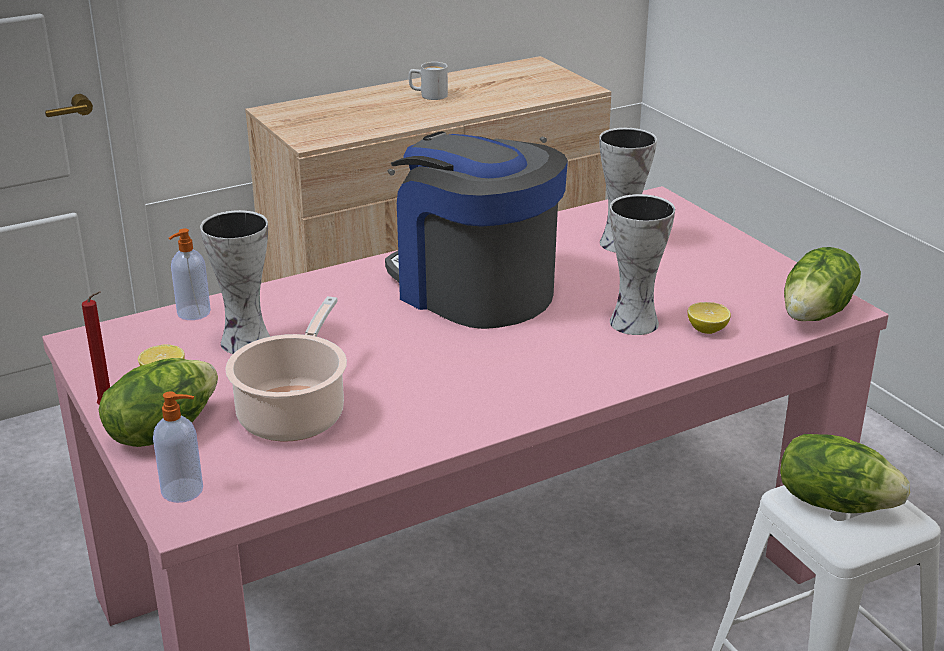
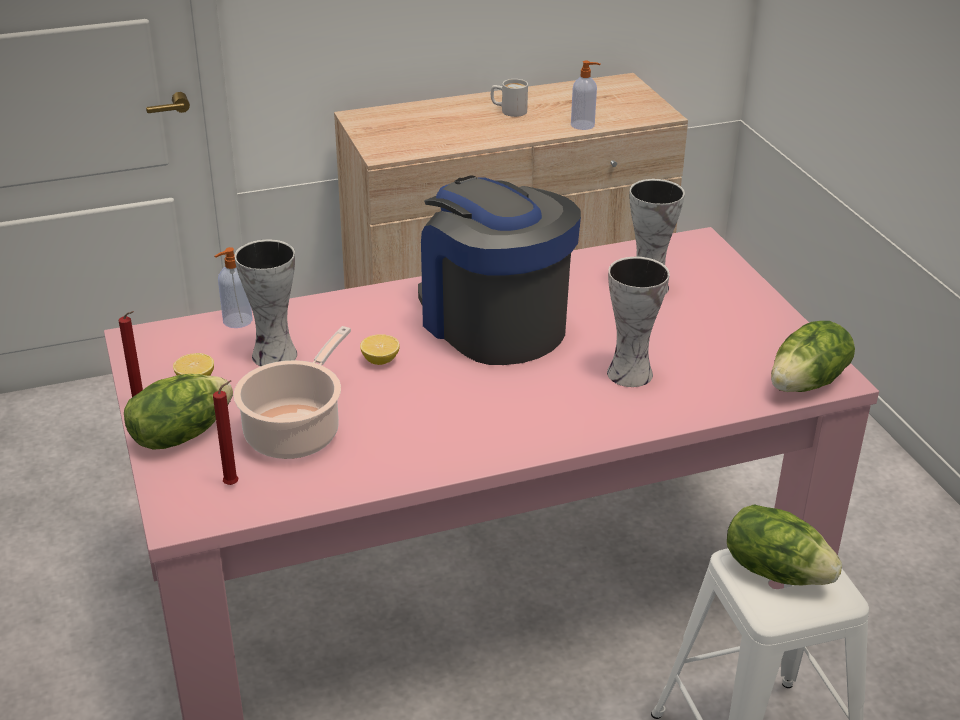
camera: 10 degrees right, 5 degrees up
soap dispenser [153,391,203,503] -> soap dispenser moved to [571,61,601,130]
lemon [688,302,731,334] -> lemon moved to [360,334,400,365]
none -> red candle [213,380,238,485]

